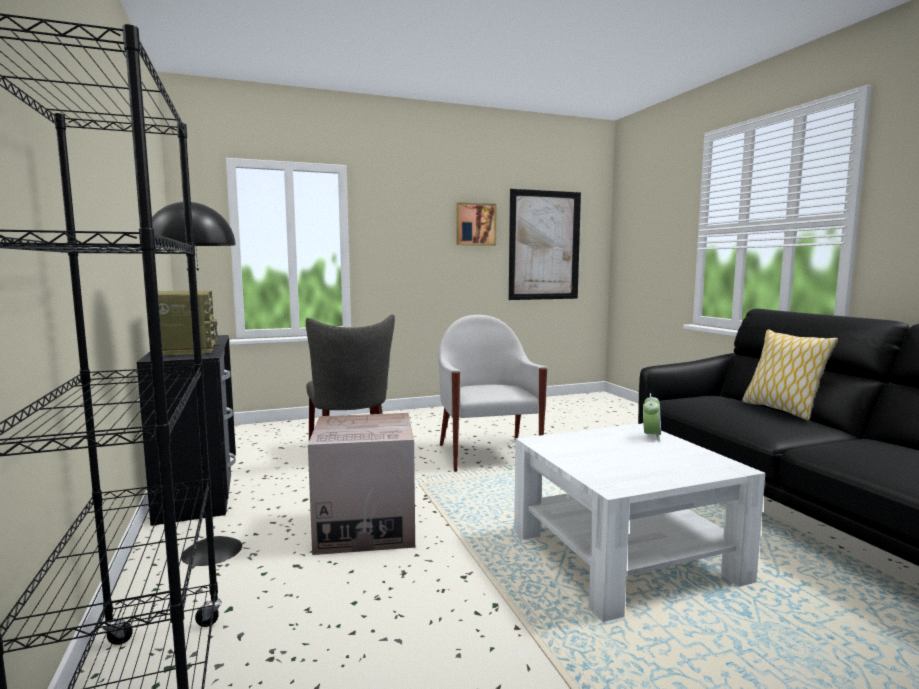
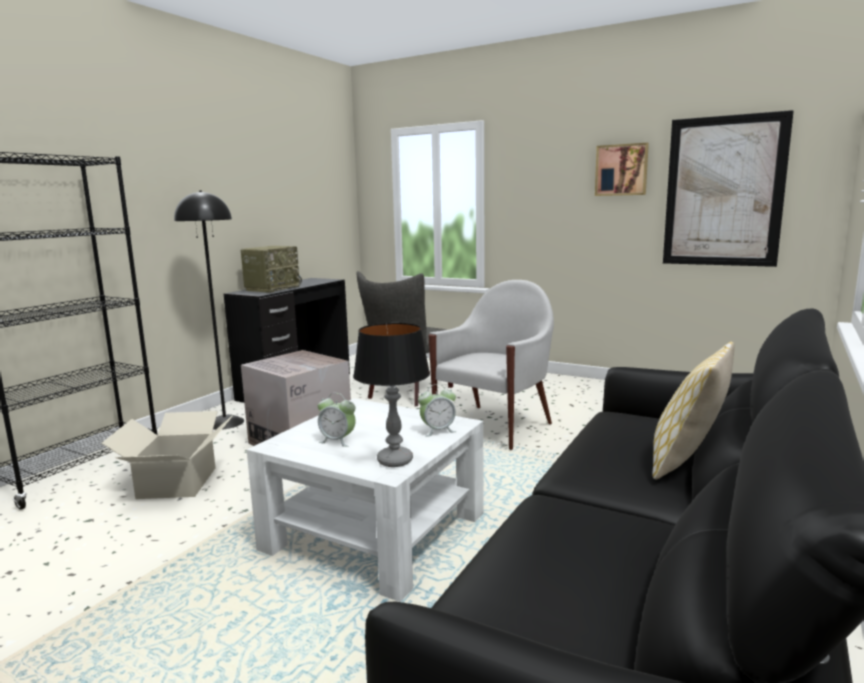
camera: 50 degrees right, 5 degrees up
none -> cardboard box [101,411,232,499]
none -> alarm clock [318,393,355,447]
none -> table lamp [353,323,430,467]

